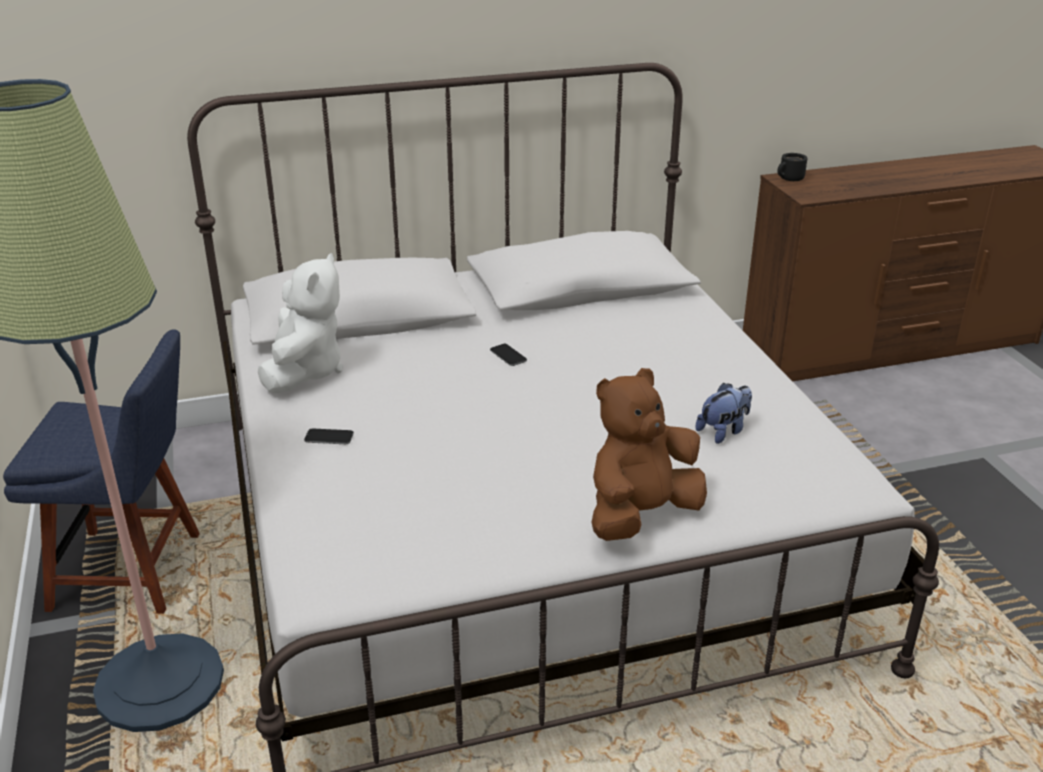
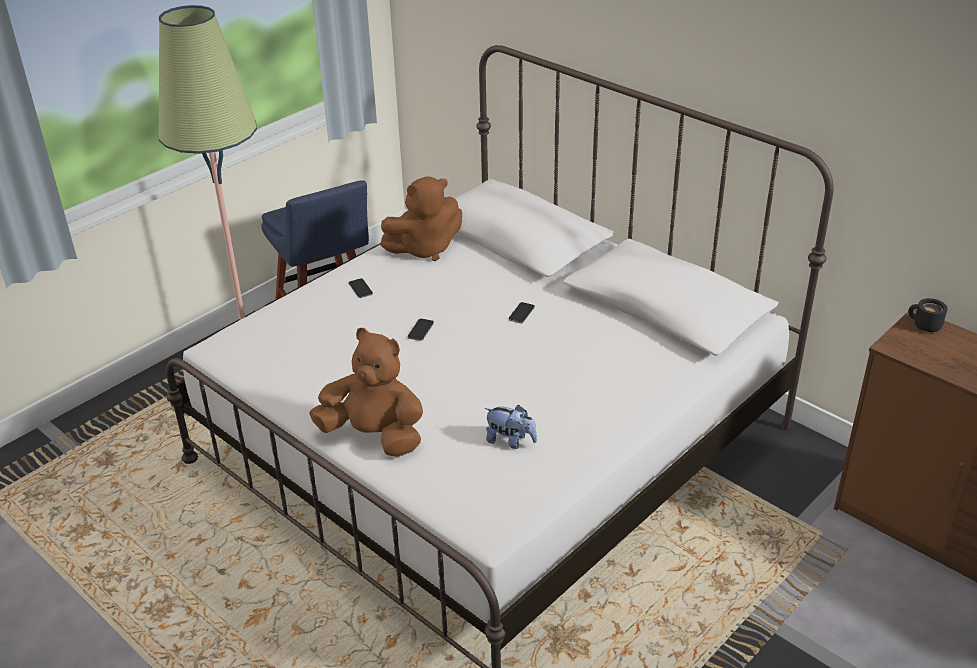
camera: 60 degrees right, 5 degrees up
white plush toy [258,253,343,394] -> brown plush toy [380,176,462,261]
none -> phone [408,319,434,341]

